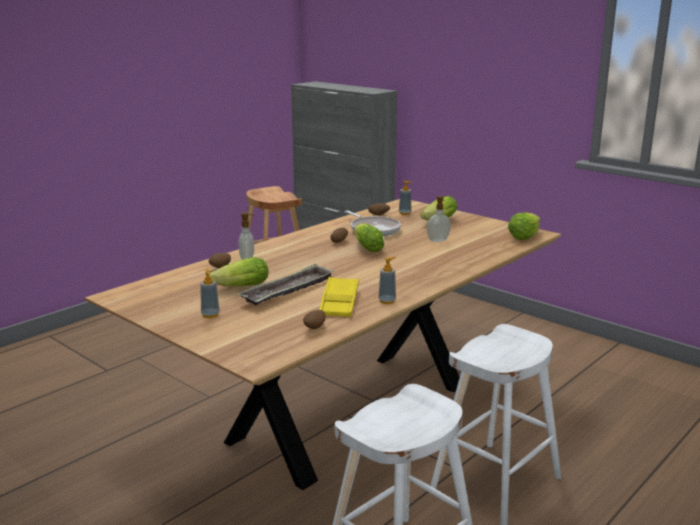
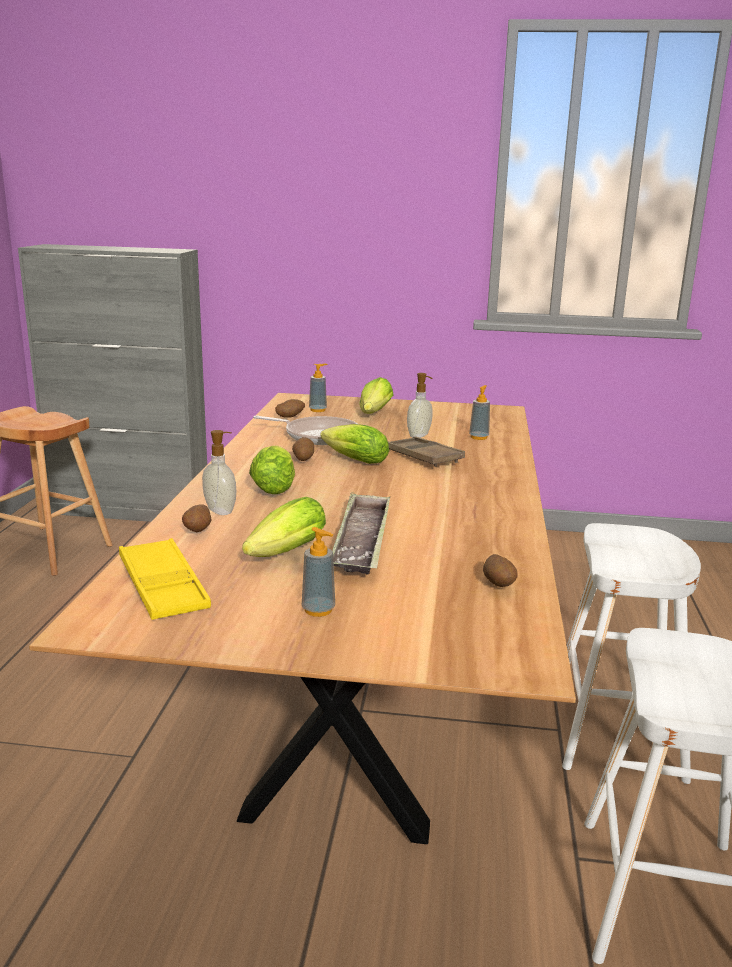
camera: 35 degrees left, 0 degrees up
yellow tray [319,277,359,317] -> yellow tray moved to [119,538,211,620]
soap dispenser [378,257,396,304] -> soap dispenser moved to [469,385,490,440]
lettuce [508,212,540,240] -> lettuce moved to [249,445,295,494]
none -> brown tray [388,436,465,467]

